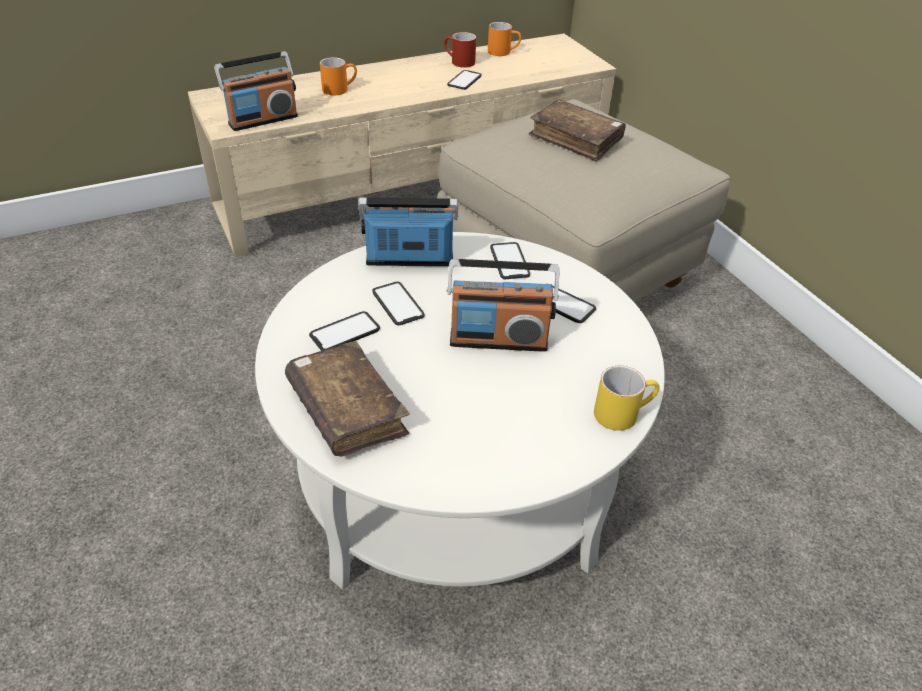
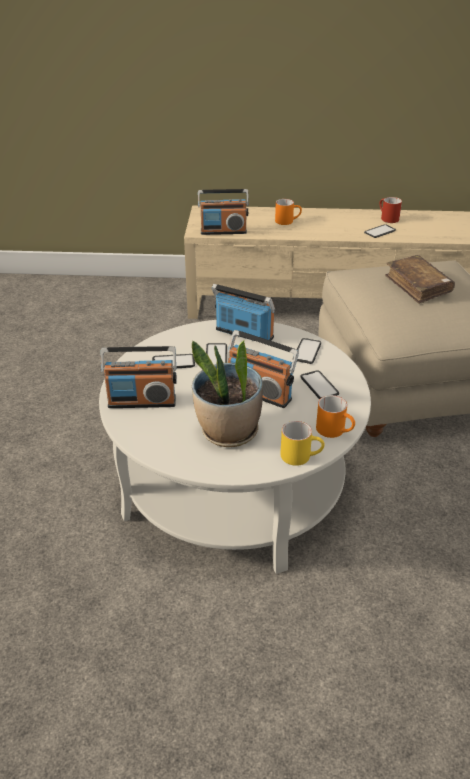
camera: 30 degrees right, 5 degrees down
brown book [285,341,410,457] -> radio [101,346,177,408]
orange mug [488,22,521,56] -> orange mug moved to [316,395,355,438]
none -> potted plant [192,340,263,447]

